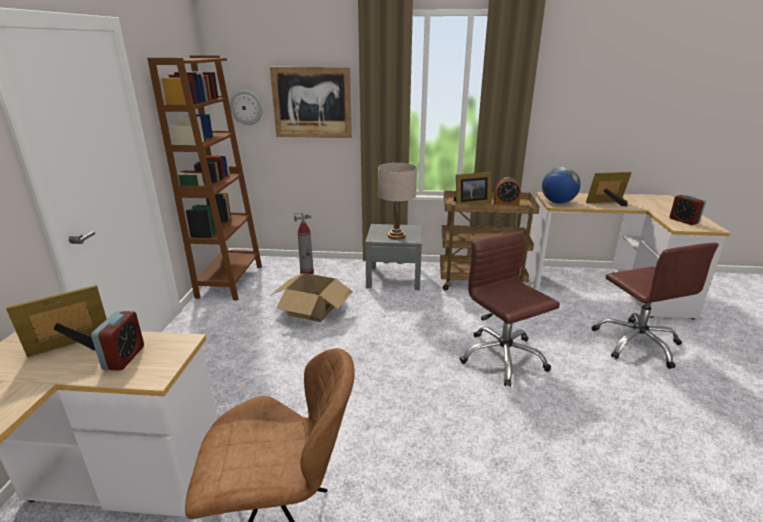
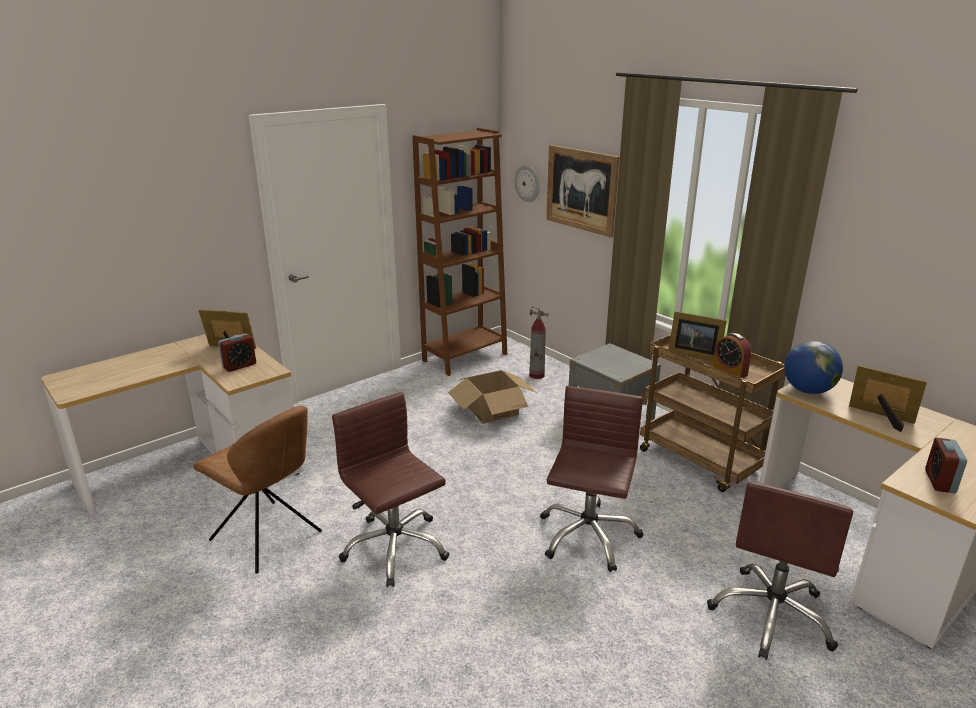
camera: 45 degrees right, 0 degrees up
beige table lamp [378,163,417,240] -> none
none -> brown office chair [332,392,449,587]

